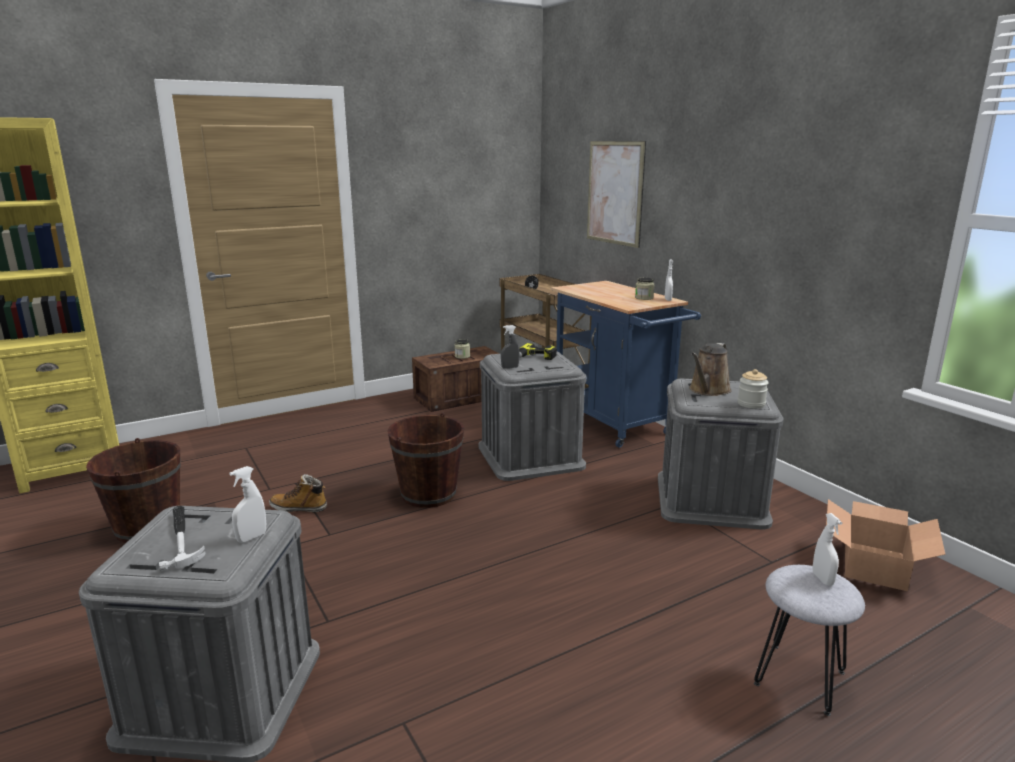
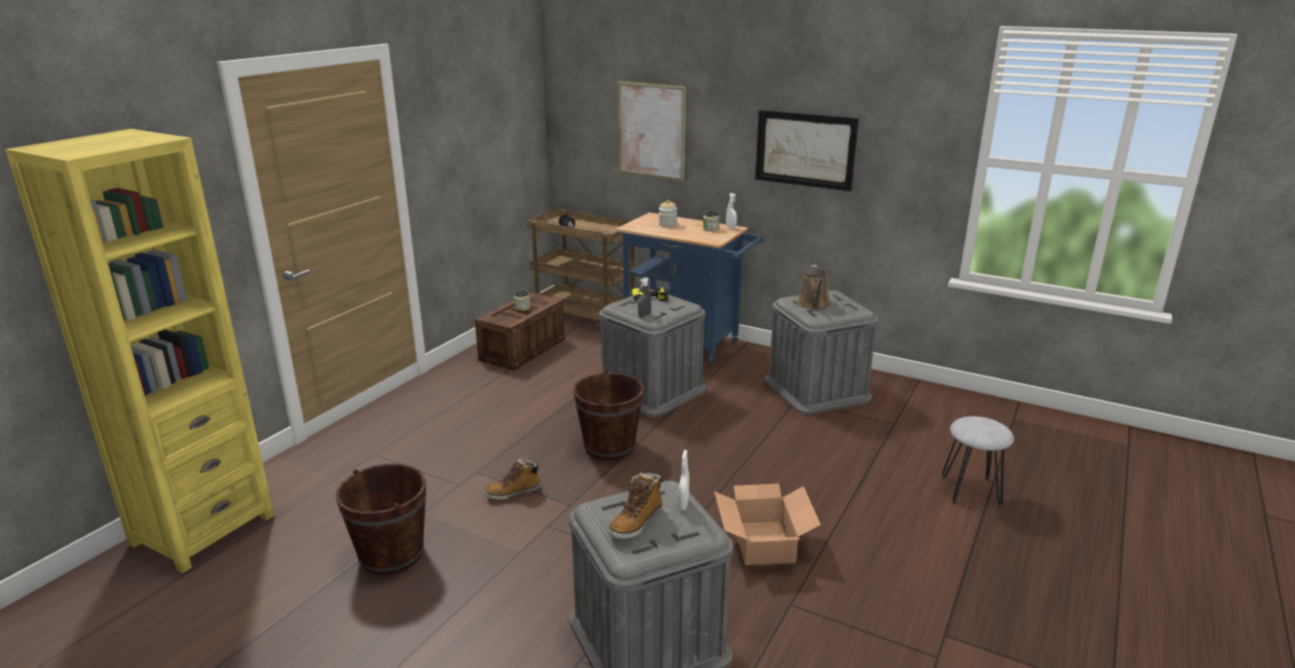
camera: 30 degrees left, 5 degrees up
hammer [159,506,206,571] -> boot [609,473,662,539]
jar [738,369,769,409] -> jar moved to [659,200,677,227]
white spray bottle [813,513,842,586] -> none
cardboard box [826,499,946,591] -> cardboard box moved to [714,484,821,565]
none -> picture [755,110,859,191]

